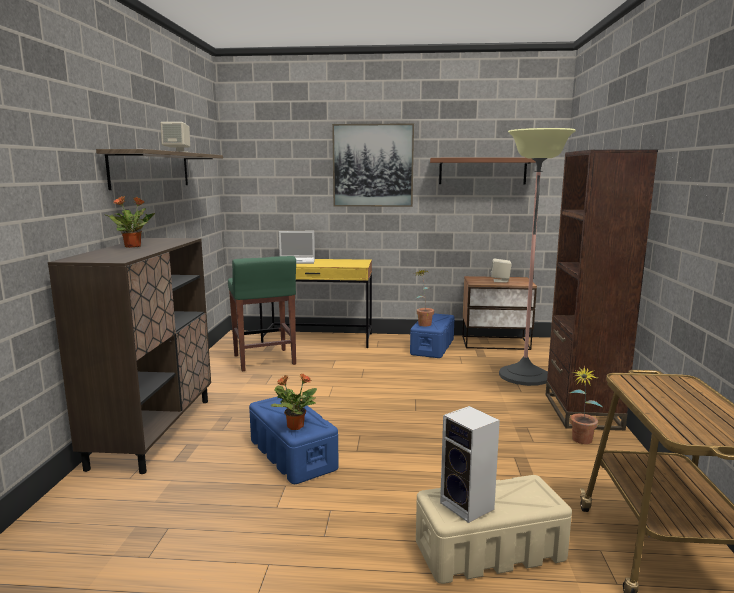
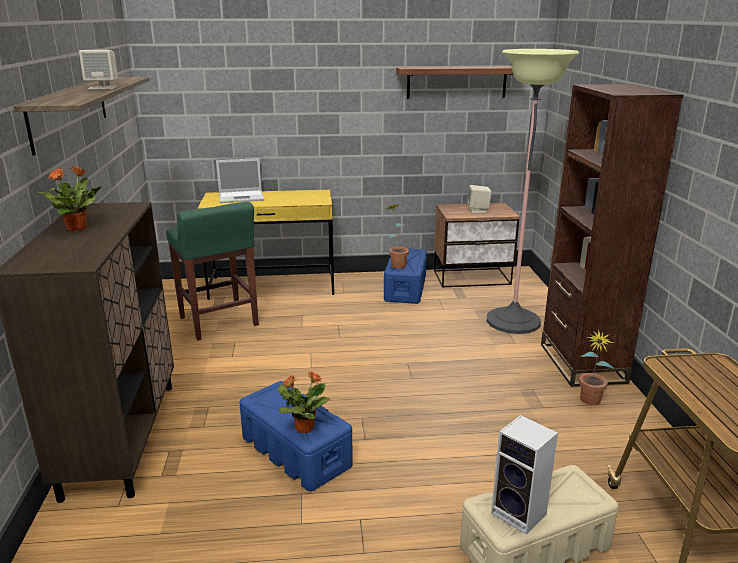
camera: 10 degrees left, 10 degrees up
picture [332,123,414,207] -> none

